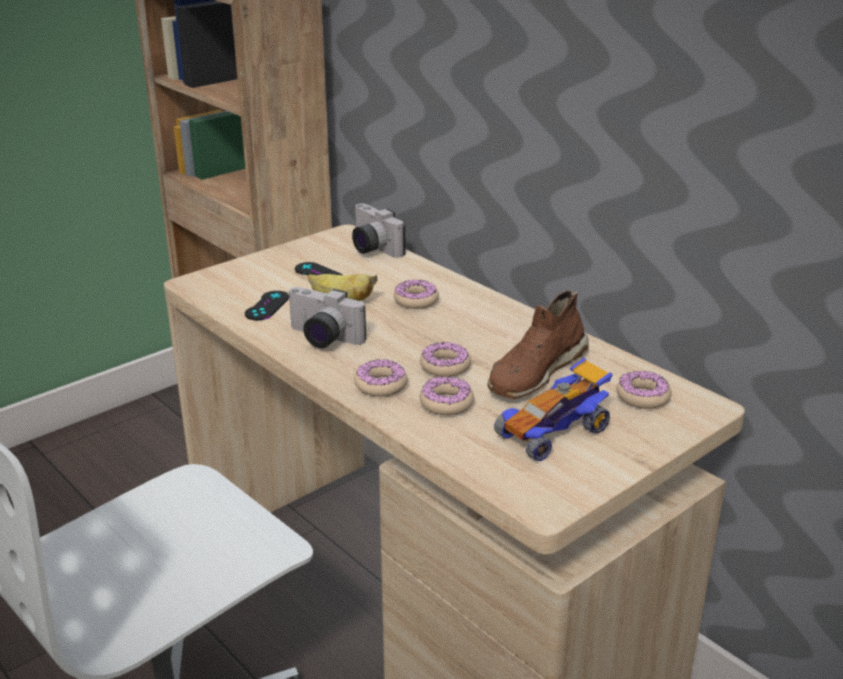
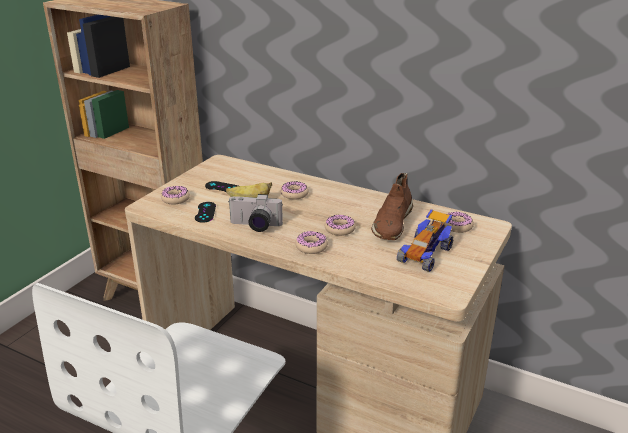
camera: 20 degrees left, 0 degrees up
camera [352,203,406,258] -> none
donut [420,377,474,415] -> donut moved to [161,186,190,204]

